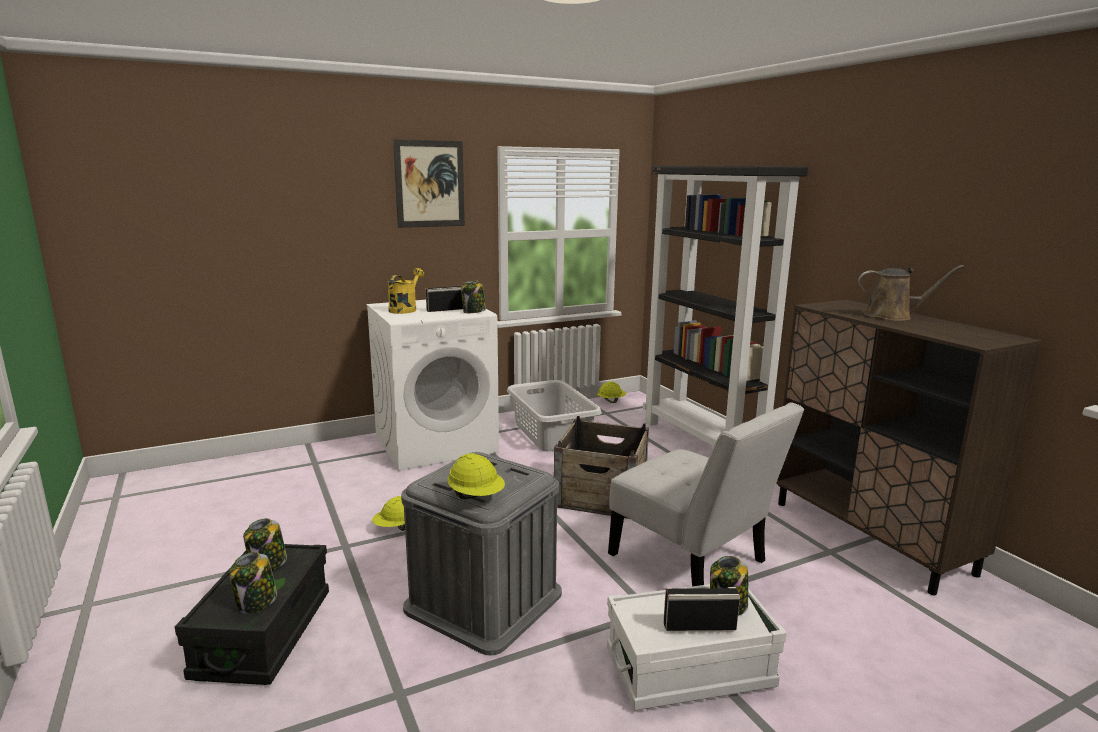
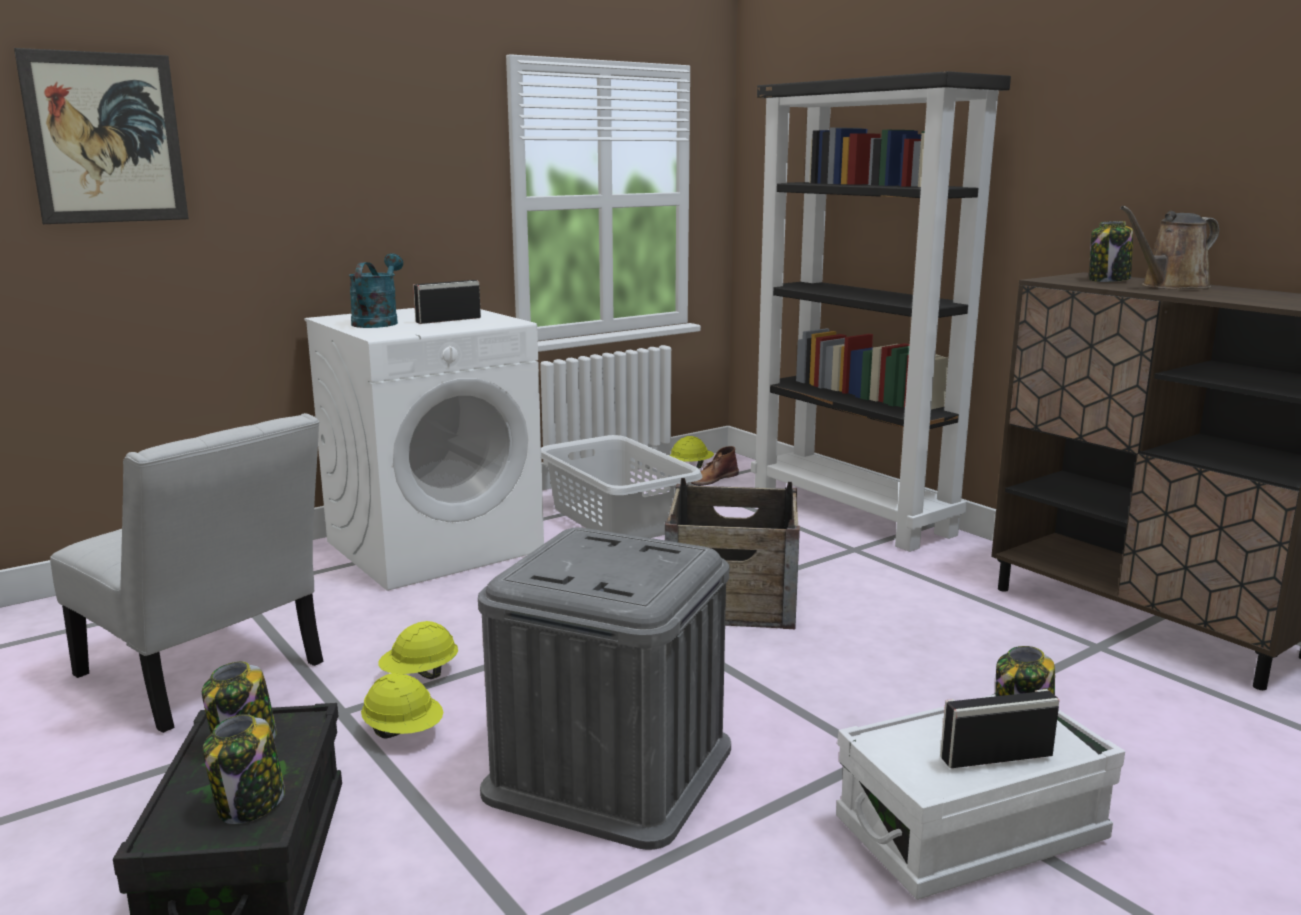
camera: 10 degrees left, 0 degrees up
yellow watering can [388,268,424,314] -> turquoise watering can [349,253,403,328]
picture [393,139,465,228] -> picture moved to [14,48,189,224]
yellow hard hat [447,453,505,499] -> yellow hard hat moved to [361,673,443,739]
jar [461,281,486,313] -> jar moved to [1089,221,1133,282]
white chair [608,402,804,586] -> white chair moved to [50,413,324,733]
brown watering can [858,265,964,321] -> brown watering can turned 150 degrees clockwise [1120,206,1219,289]
none -> brown boot [691,446,739,486]

